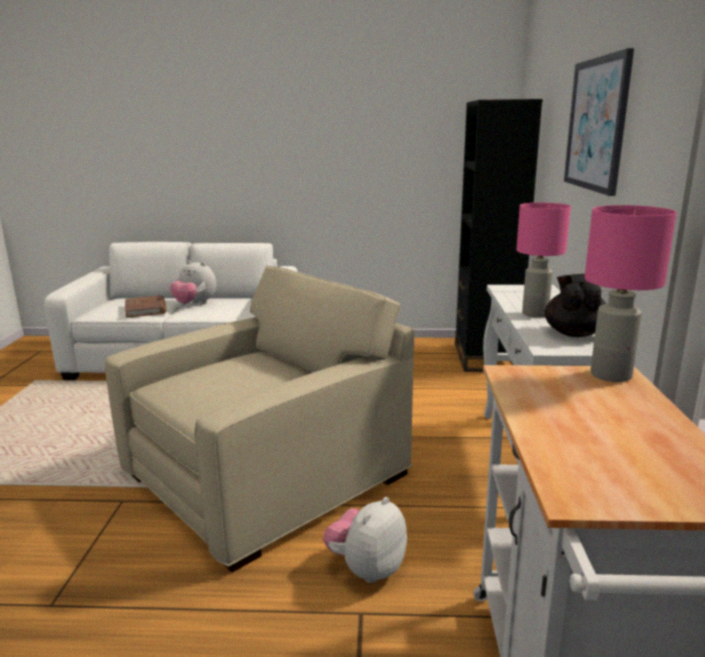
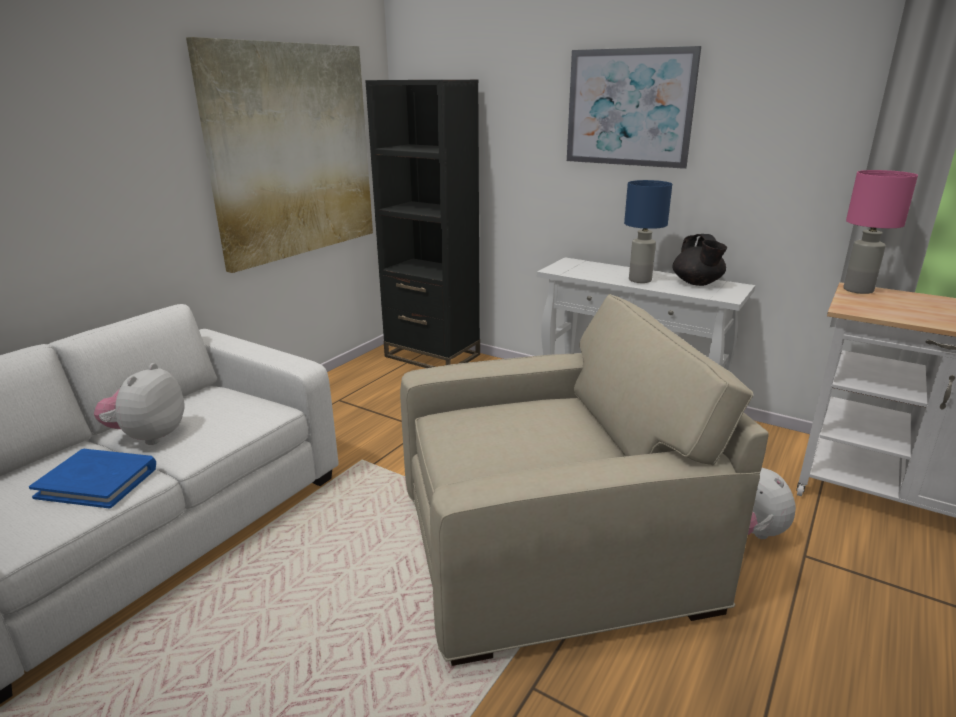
camera: 60 degrees left, 5 degrees up
beige armchair [105,265,414,573] -> beige armchair turned 90 degrees clockwise [400,294,769,666]
brown book [125,295,167,318] -> blue book [29,449,156,508]
plush toy [170,260,217,304] -> plush toy turned 135 degrees clockwise [94,363,185,445]
pink table lamp [516,203,571,317] -> blue table lamp [624,180,672,283]
black teapot [544,274,606,337] -> black teapot turned 135 degrees counterclockwise [673,234,727,286]
none -> picture [186,37,373,273]

